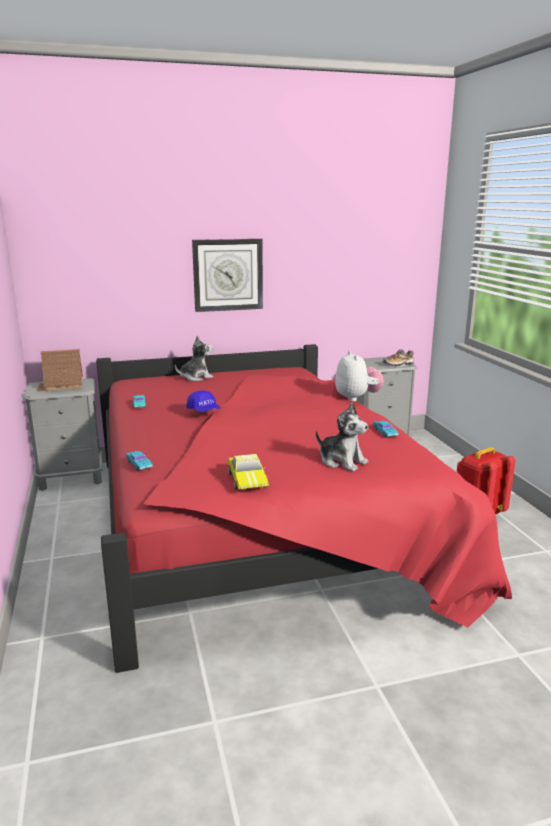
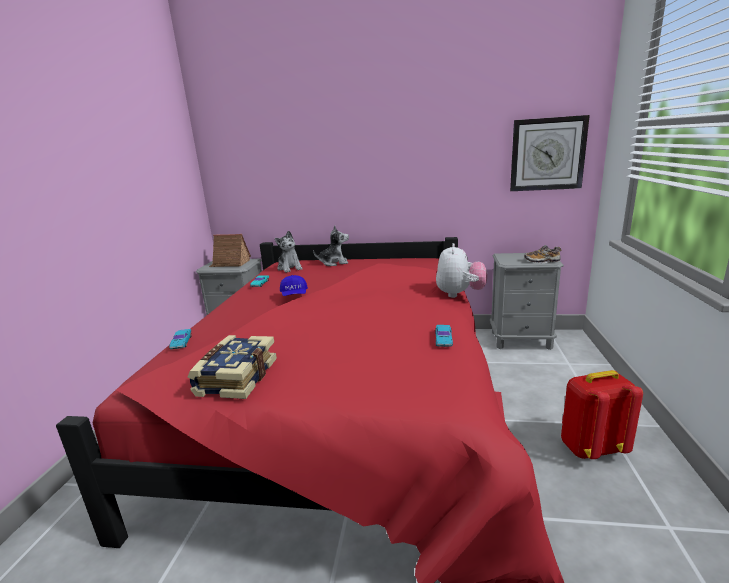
camera: 25 degrees right, 0 degrees up
wall clock [192,239,263,312] -> wall clock moved to [510,115,590,191]
toy car [228,454,269,489] -> book [188,335,277,399]
plush toy [316,403,368,472] -> plush toy moved to [275,231,302,273]

